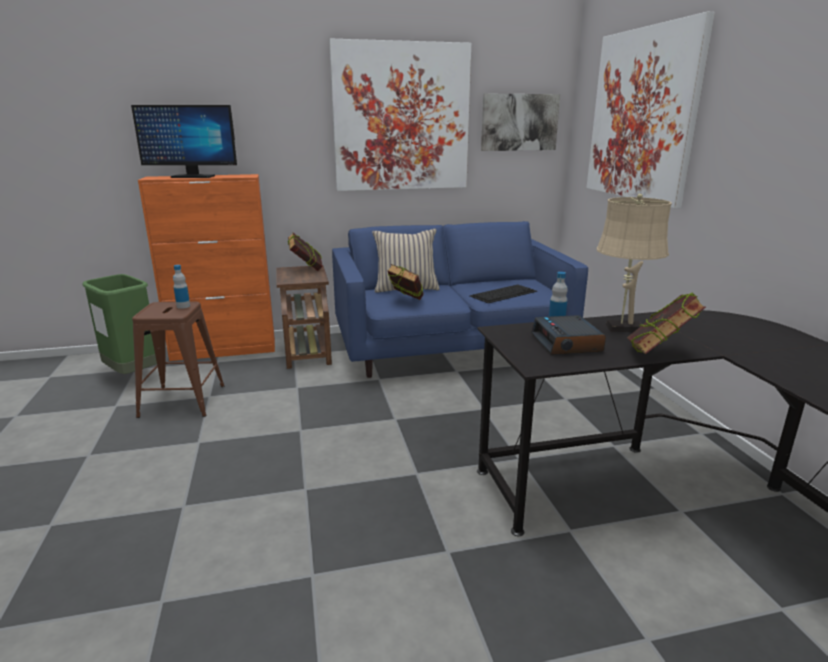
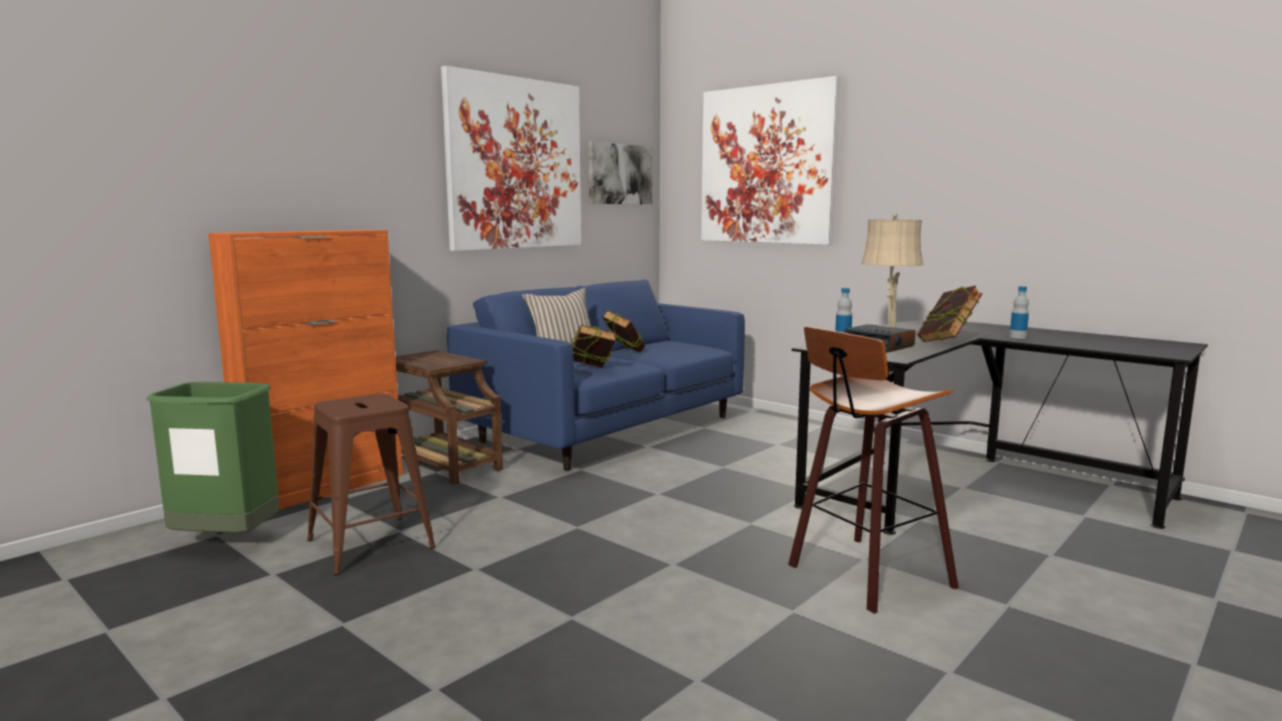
camera: 35 degrees left, 10 degrees down
monitor [131,105,237,178] -> none
bottle [173,265,190,309] -> bottle moved to [1010,286,1029,339]
book [288,232,323,271] -> book moved to [602,310,645,352]
keyboard [469,284,537,303] -> none
none -> stool [788,327,958,614]

